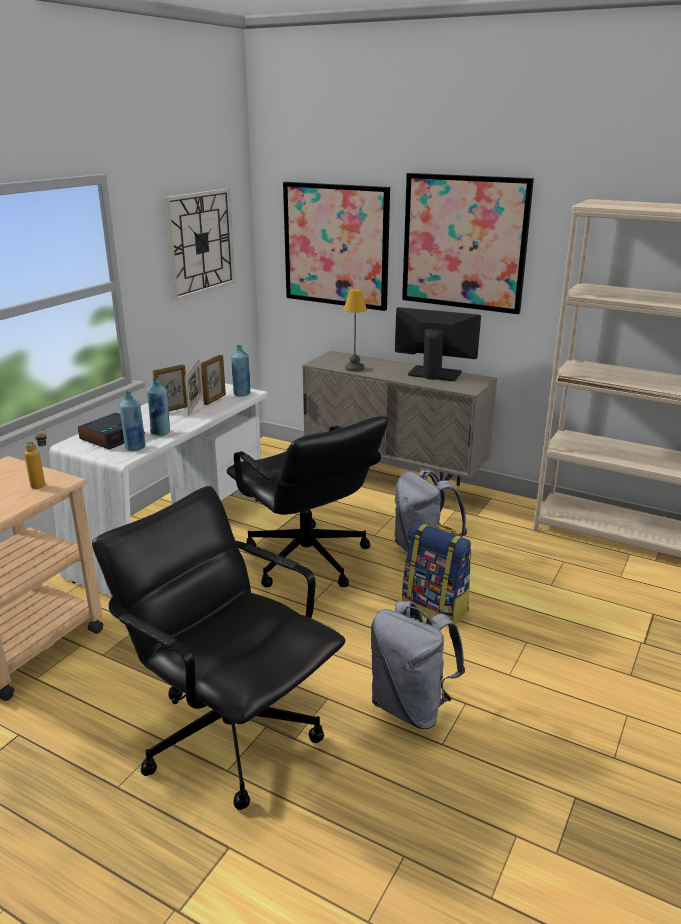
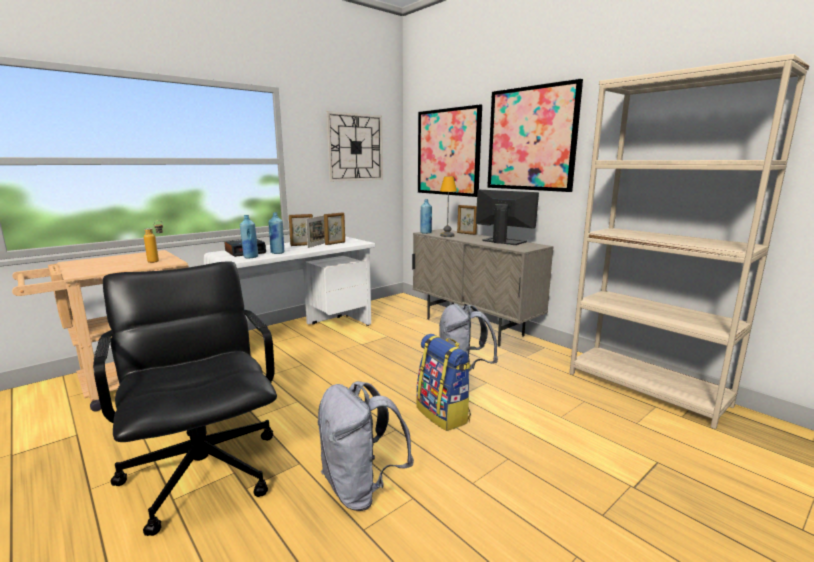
camera: 20 degrees right, 10 degrees down
black office chair [227,416,389,587] -> none
blue bottle [231,345,251,397] -> blue bottle moved to [420,199,432,234]
none -> picture frame [457,205,477,235]

